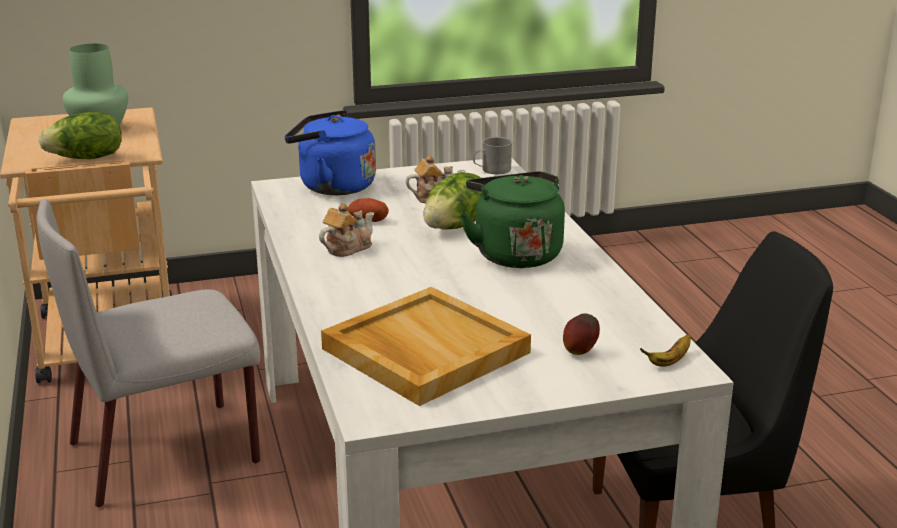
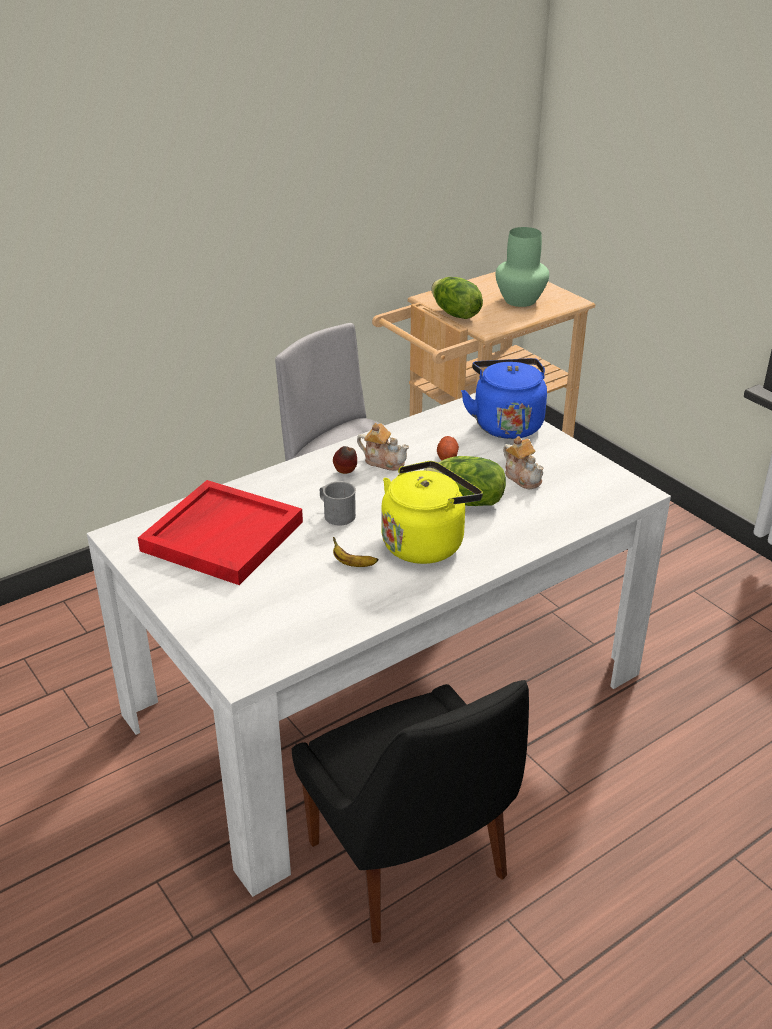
camera: 70 degrees right, 10 degrees up
beige tray [321,287,531,406] -> red tray [138,480,303,585]
green kettle [460,171,565,268] -> yellow kettle [381,461,483,564]
grey mug [473,137,512,174] -> grey mug moved to [320,481,356,525]
apple [563,313,600,355] -> apple moved to [333,446,357,474]
banana [640,334,691,367] -> banana moved to [333,537,378,567]

